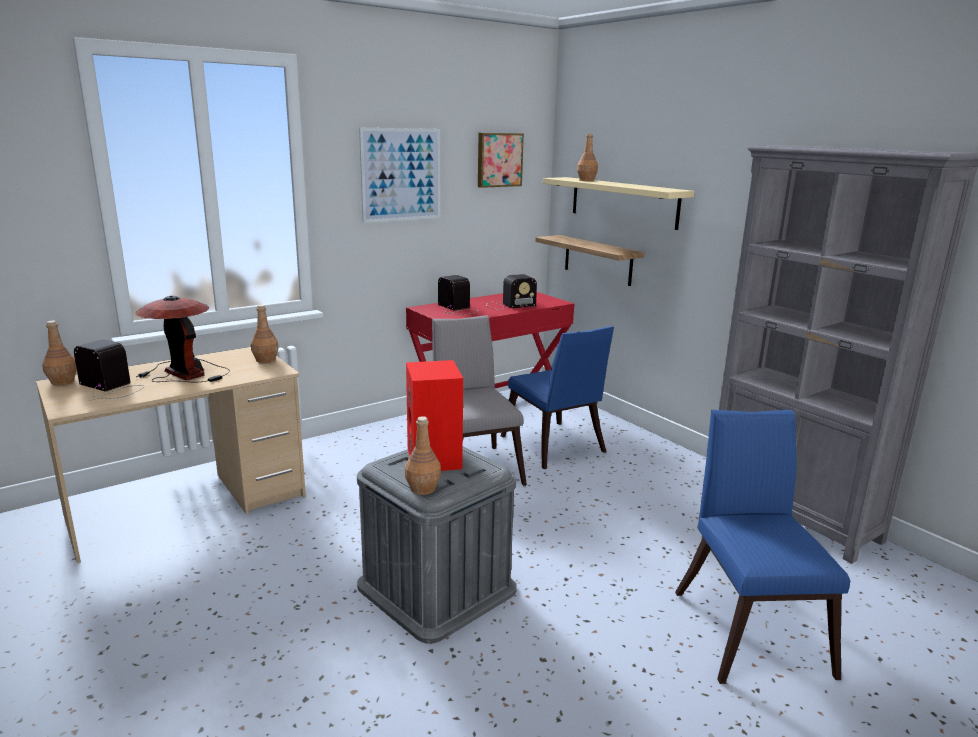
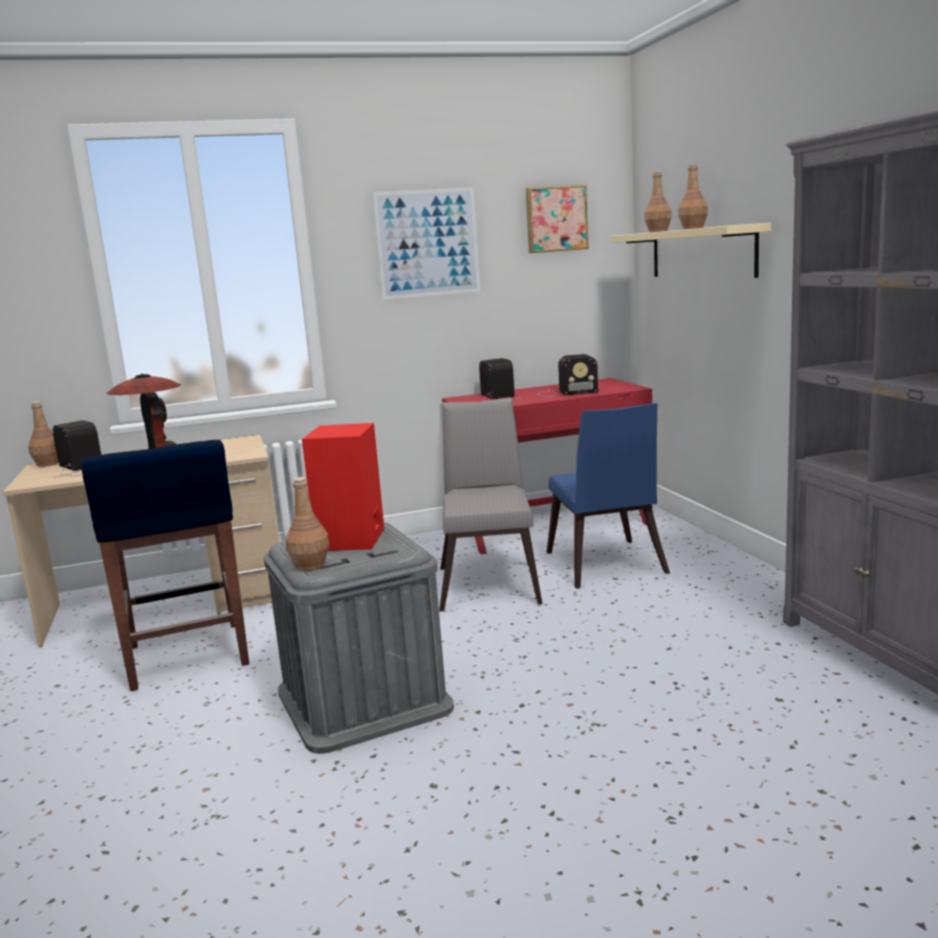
camera: 20 degrees right, 5 degrees down
brown bottle [251,305,279,363] -> brown bottle moved to [678,164,708,229]
shelf [535,235,644,286] -> none
blue chair [675,410,850,684] -> none
none -> blue stool [82,440,249,691]

